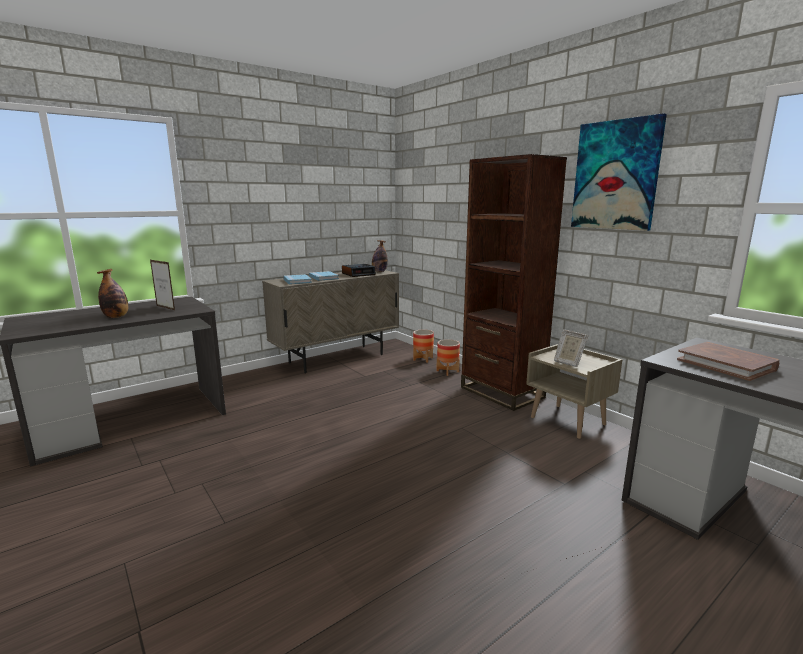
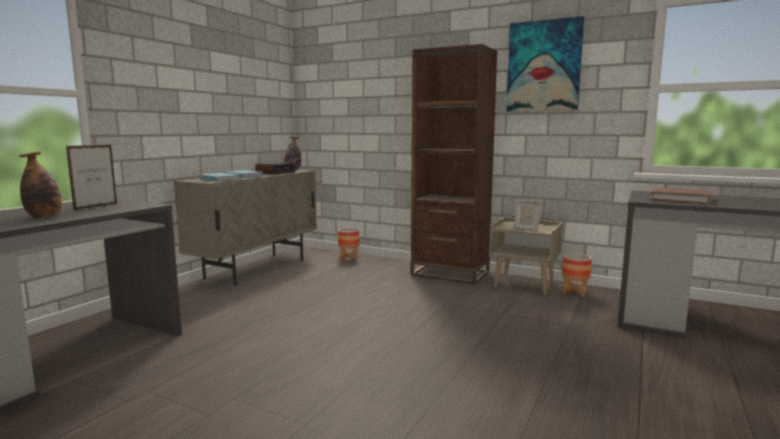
camera: 25 degrees left, 5 degrees down
picture frame [150,260,175,310] -> picture frame turned 75 degrees counterclockwise [66,145,117,210]
planter [436,340,460,376] -> planter moved to [562,253,592,297]

